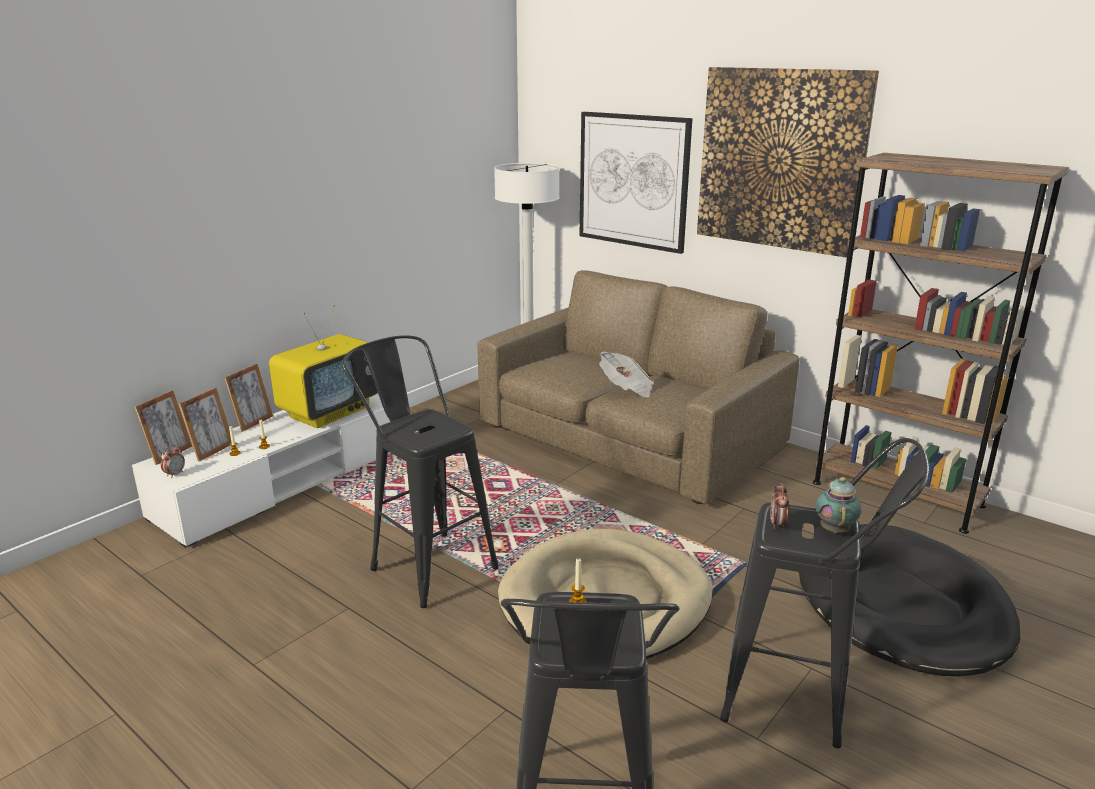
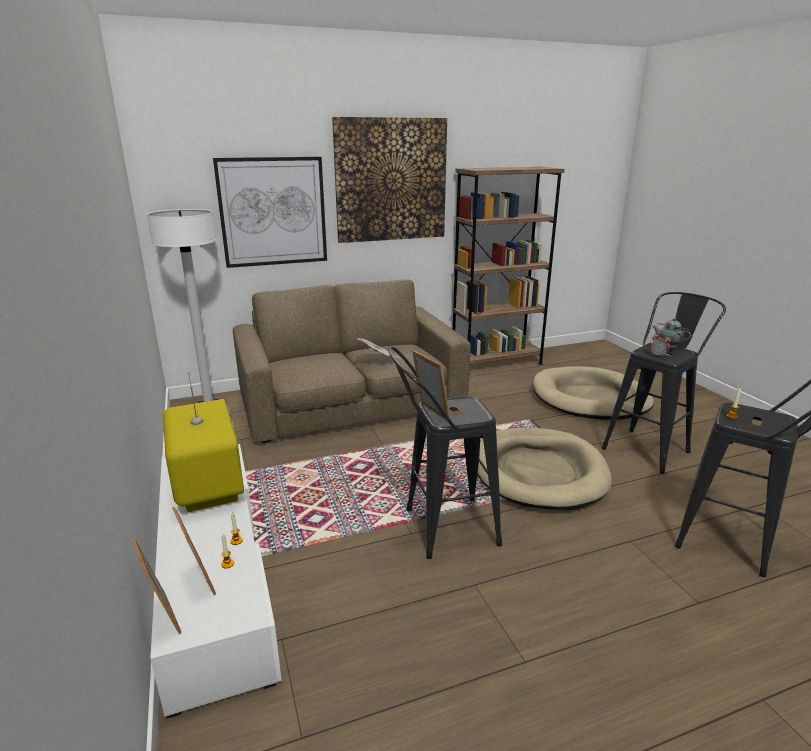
camera: 60 degrees left, 0 degrees up
alarm clock [161,445,185,478] -> none
picture frame [224,364,273,432] -> picture frame moved to [412,350,450,419]
black dog bed [799,524,1020,676] -> beige dog bed [533,366,654,420]

